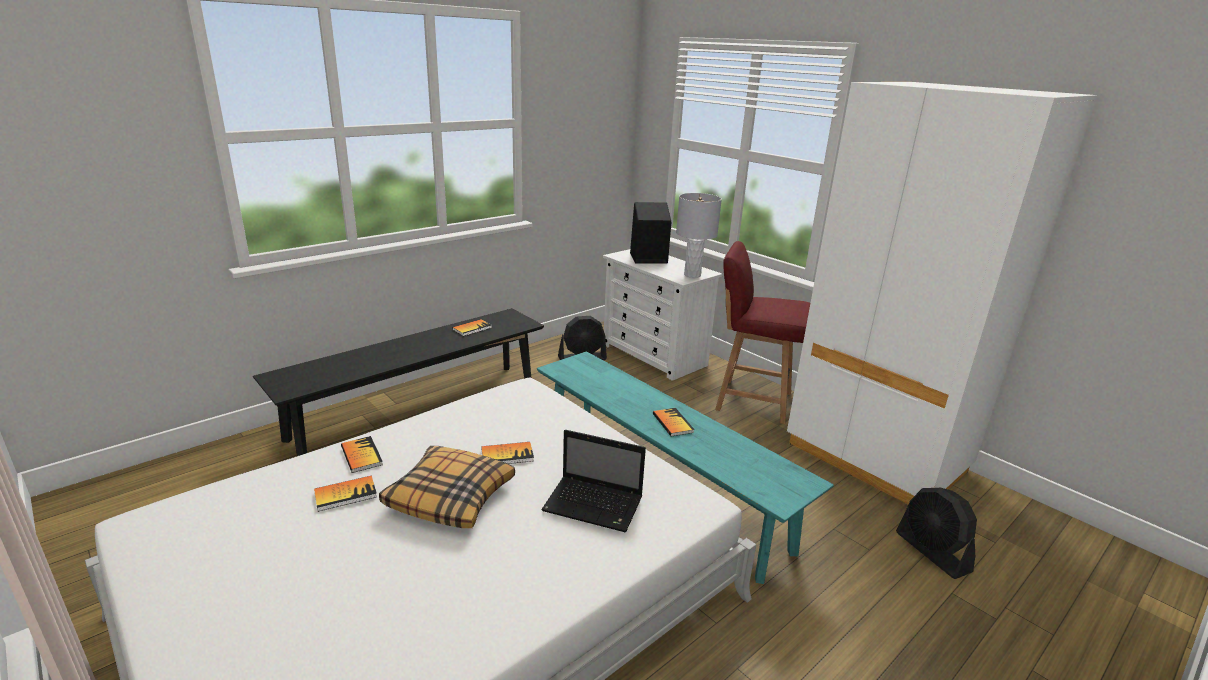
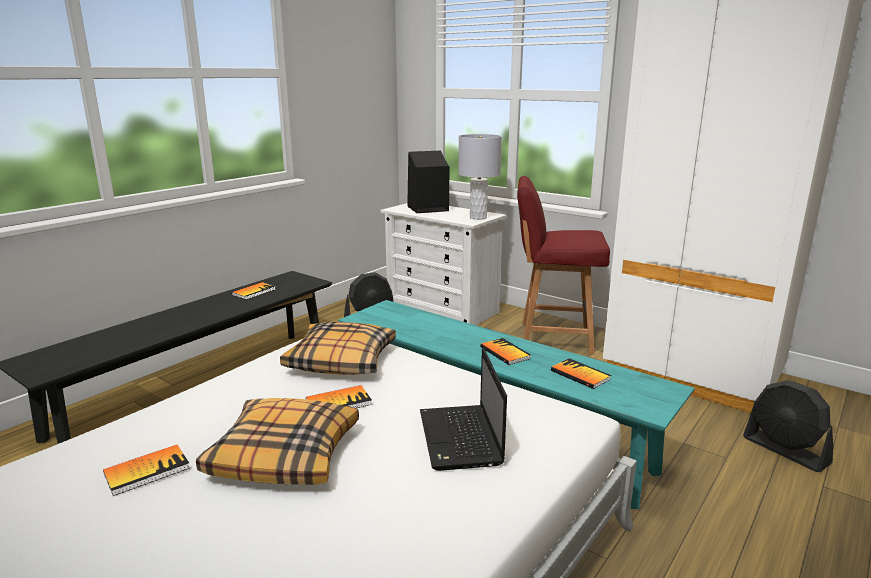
camera: 10 degrees left, 5 degrees down
book [341,436,383,473] -> book moved to [551,358,611,389]
laptop [542,430,646,532] -> laptop turned 75 degrees clockwise [420,348,507,471]
none -> pillow [280,322,396,375]

